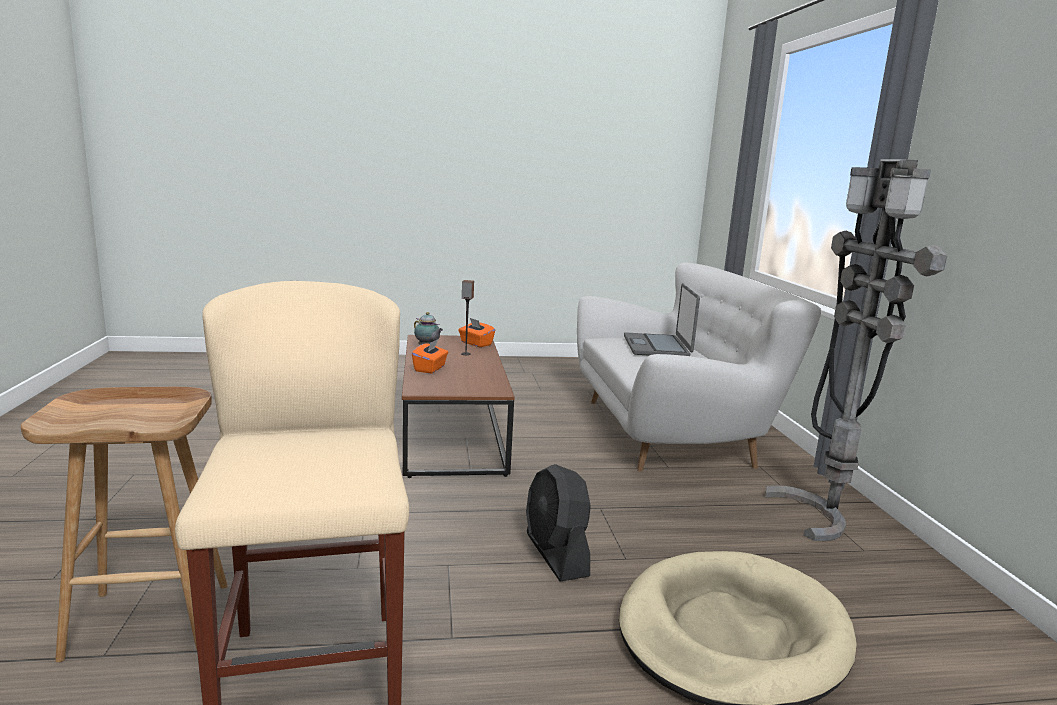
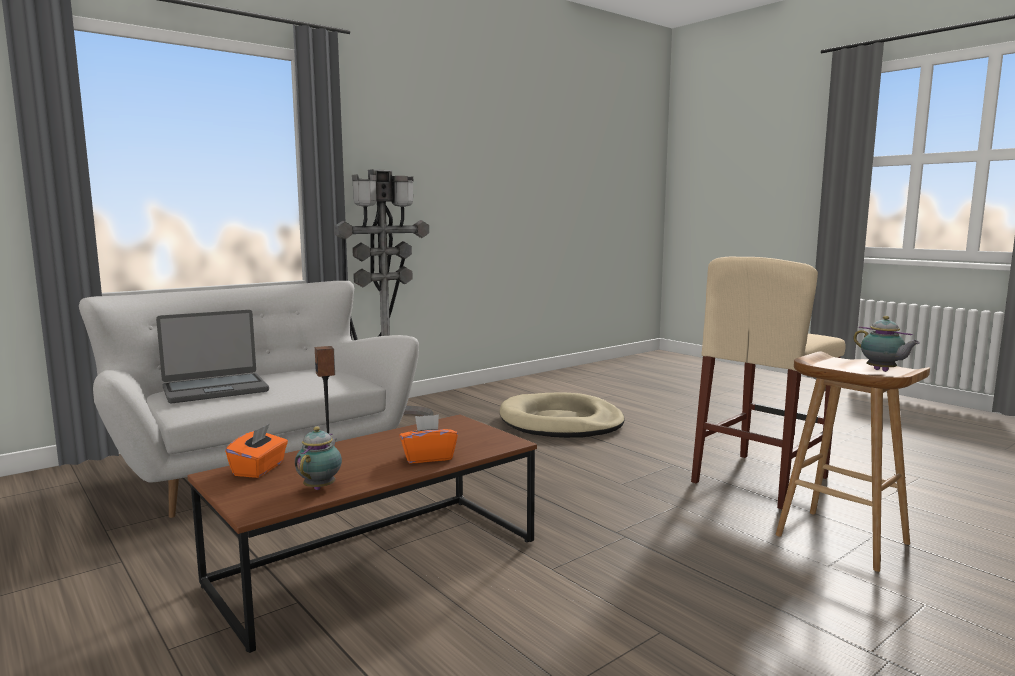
camera: 120 degrees left, 5 degrees down
black fan [526,464,591,582] -> none
none -> teapot [853,316,920,372]

